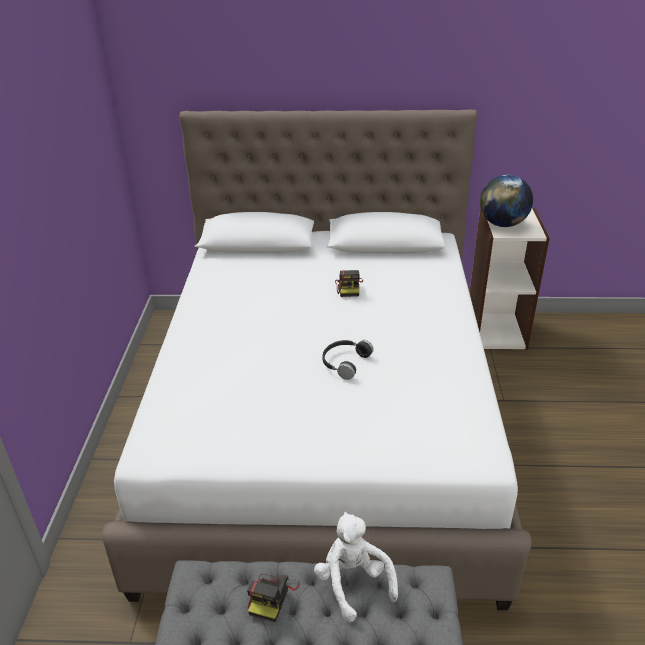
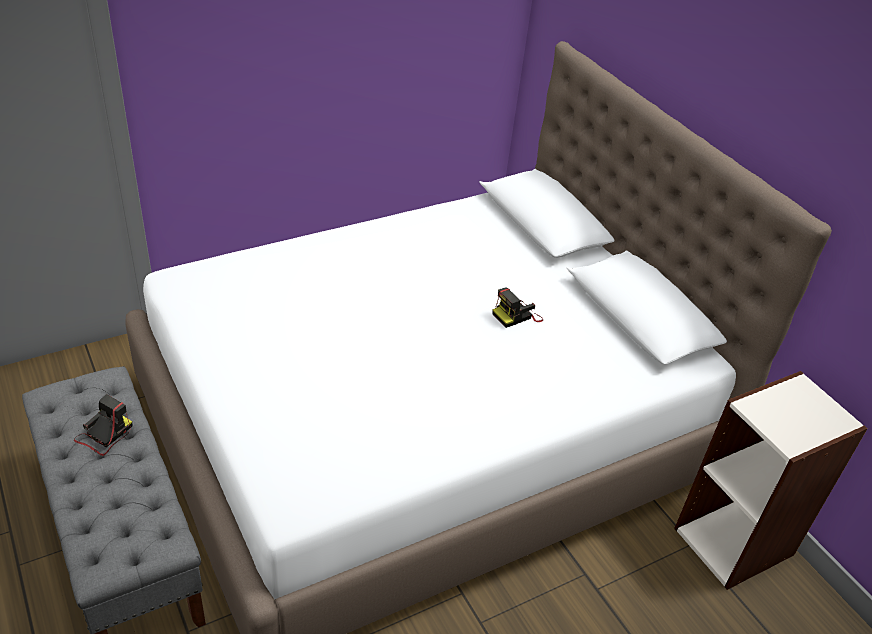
camera: 55 degrees right, 5 degrees up
camera [247,574,300,622] -> camera turned 135 degrees clockwise [74,394,132,456]
white plush toy [314,512,398,622] -> none
black headphones [322,340,374,380] -> none
globe [480,175,533,227] -> none

